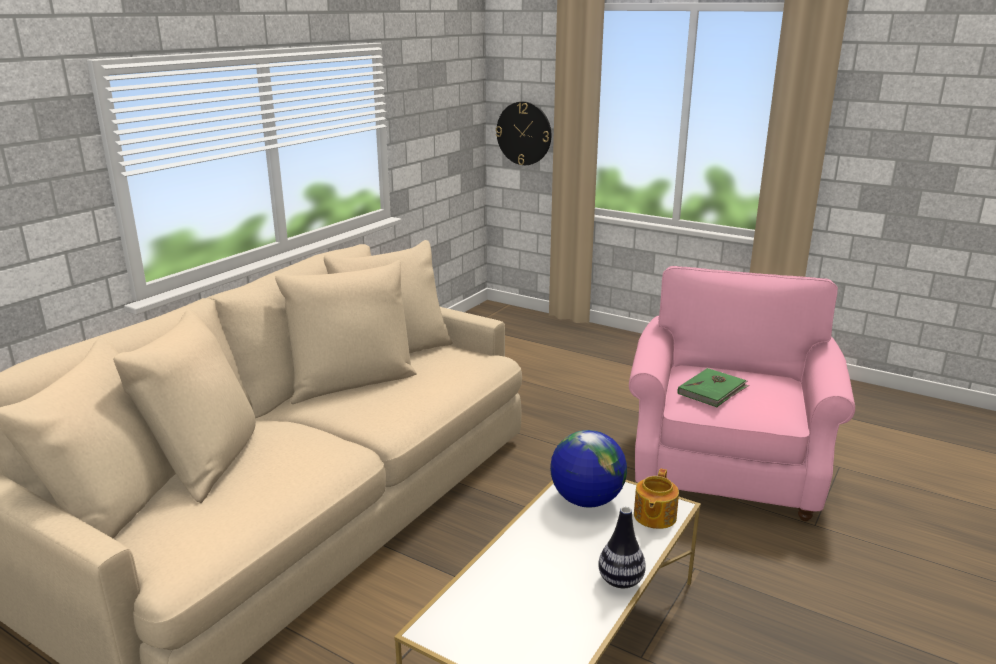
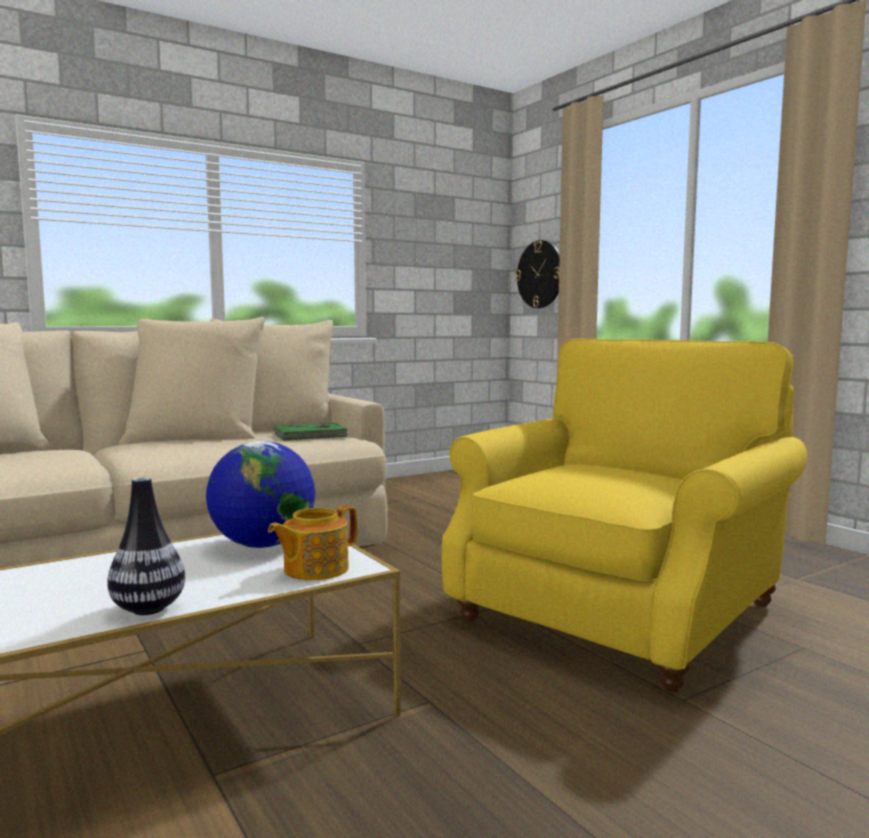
camera: 25 degrees right, 15 degrees down
pink armchair [629,266,855,521] -> yellow armchair [442,339,807,692]
green book [678,368,749,407] -> green book moved to [275,423,349,441]

